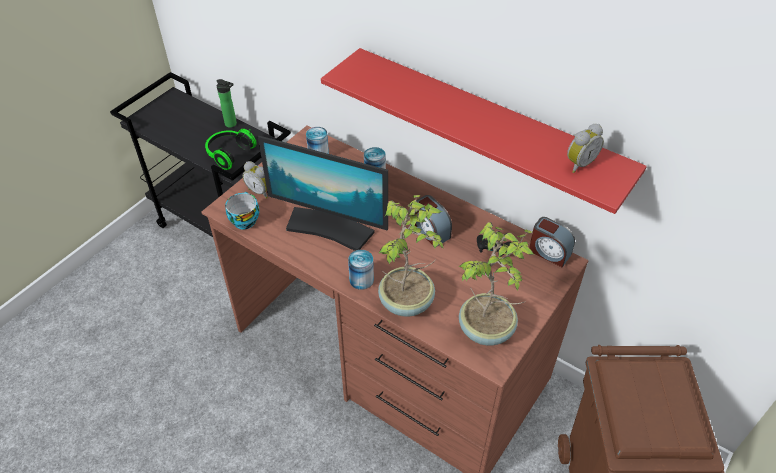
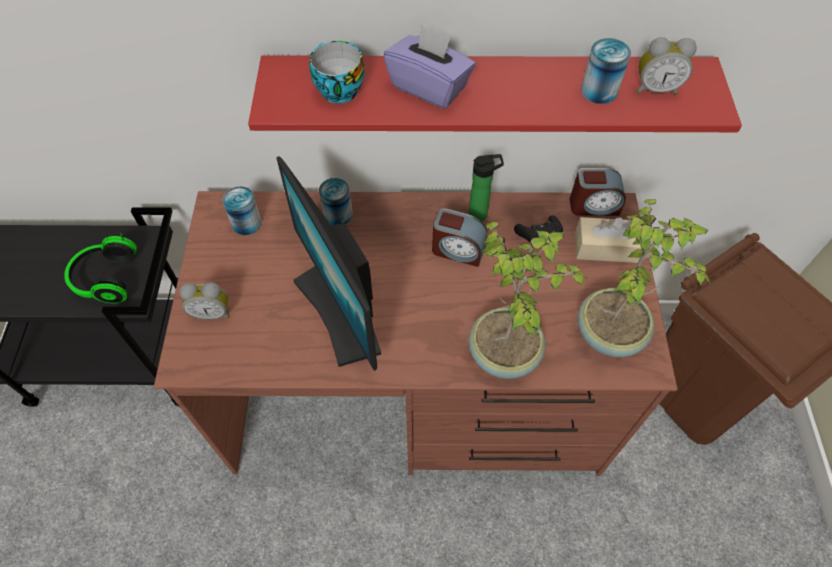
camera: 35 degrees left, 10 degrees up
bottle [216,79,237,128] -> bottle moved to [468,154,504,221]
cup [225,192,259,230] -> cup moved to [309,41,364,103]
monitor [258,136,388,251] -> monitor turned 75 degrees clockwise [276,156,381,371]
can [348,250,374,290] -> can moved to [581,38,631,104]
alarm clock [567,124,604,173] -> alarm clock turned 75 degrees clockwise [636,37,697,95]
none -> purple tissue box [383,25,475,108]
none -> beige tissue box [575,217,642,263]

